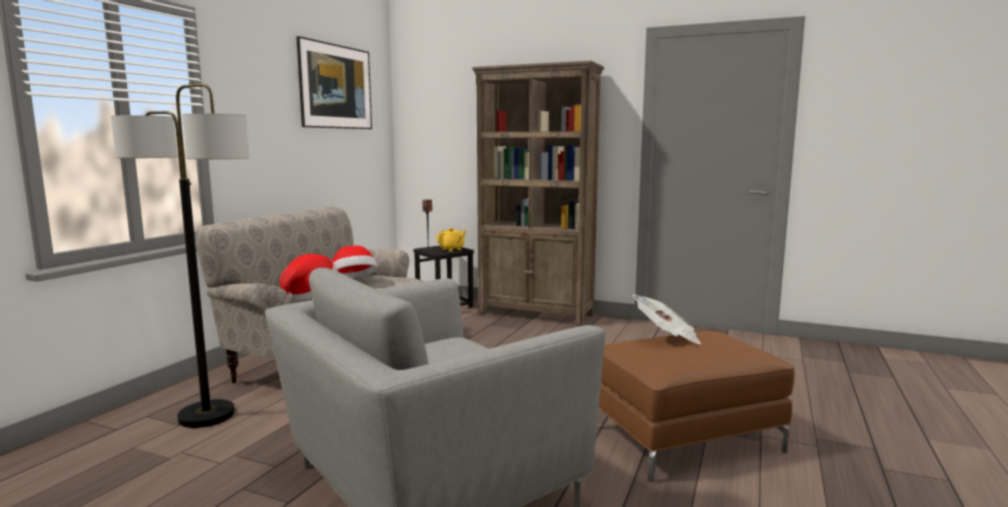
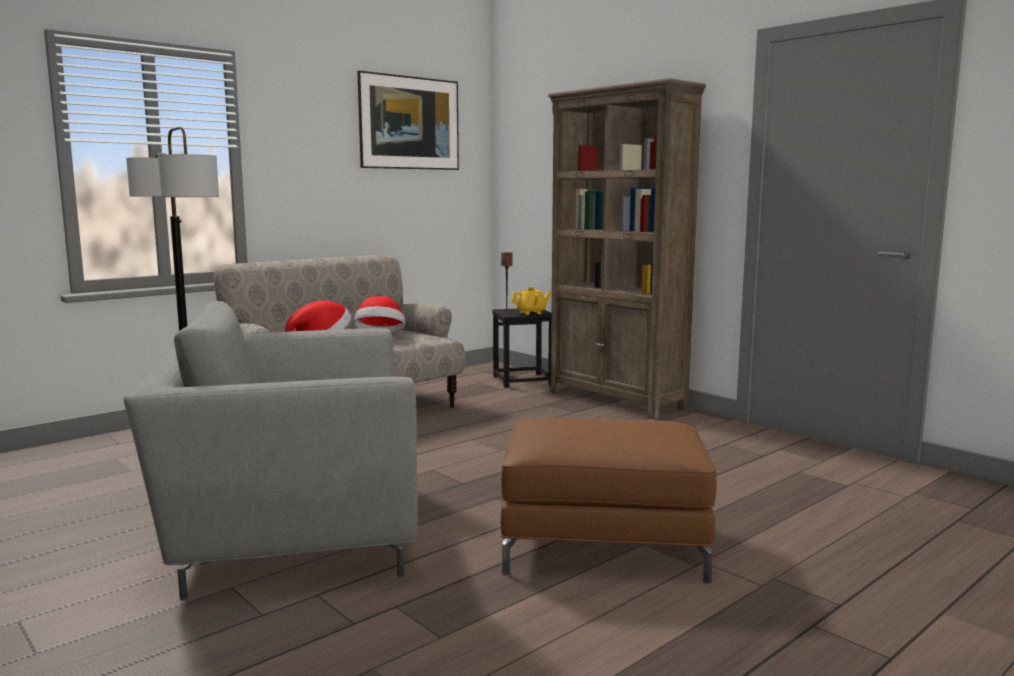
camera: 25 degrees right, 0 degrees up
newspaper [632,294,701,344] -> none

